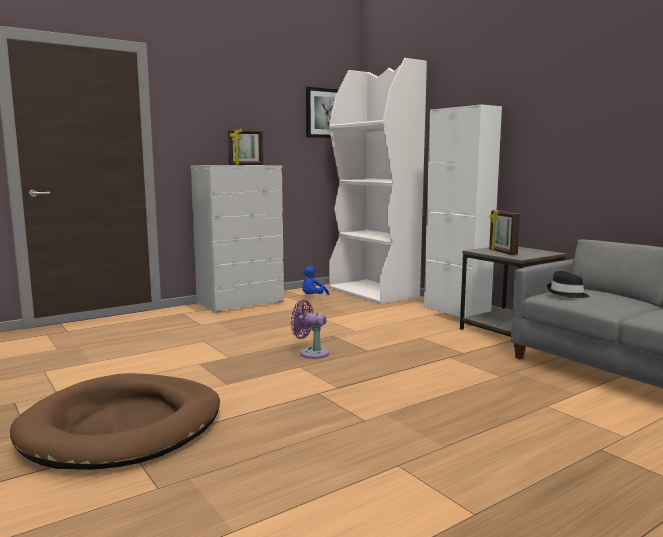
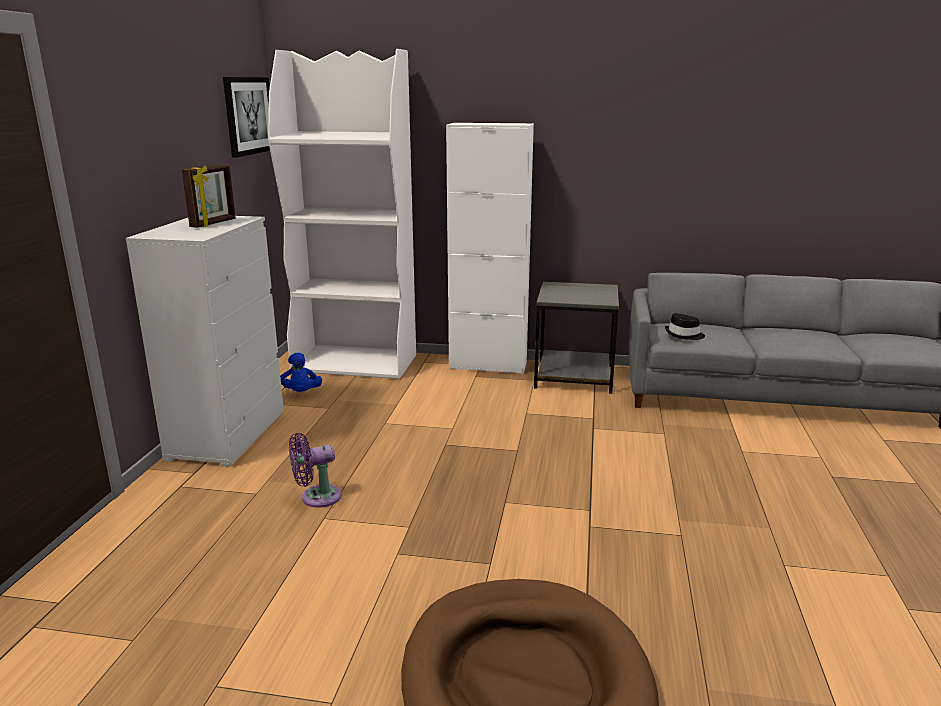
camera: 45 degrees left, 10 degrees up
purple fan [291,300,329,359] -> purple fan moved to [289,433,342,507]
picture frame [489,210,520,255] -> none

